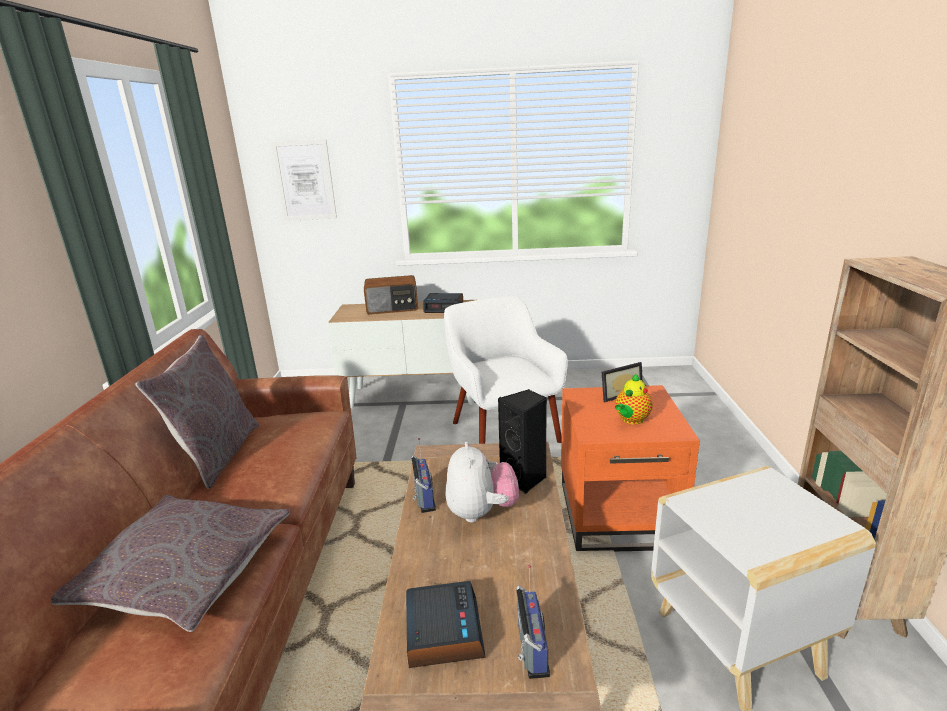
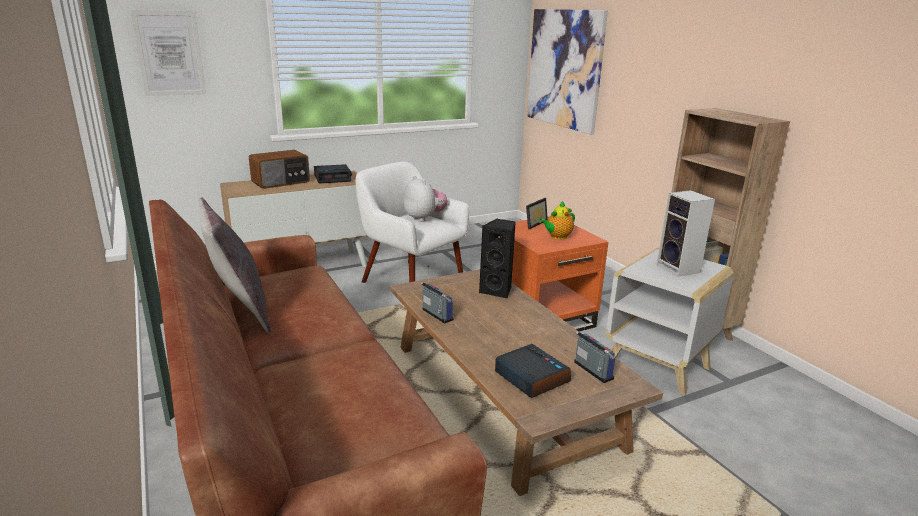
camera: 30 degrees left, 0 degrees up
grey pillow [51,495,290,632] -> none
plush toy [445,442,519,523] -> plush toy moved to [403,176,447,222]
teapot [615,374,653,424] -> teapot turned 45 degrees clockwise [539,201,575,239]
none -> picture [527,9,608,134]
none -> speaker [657,190,715,277]

